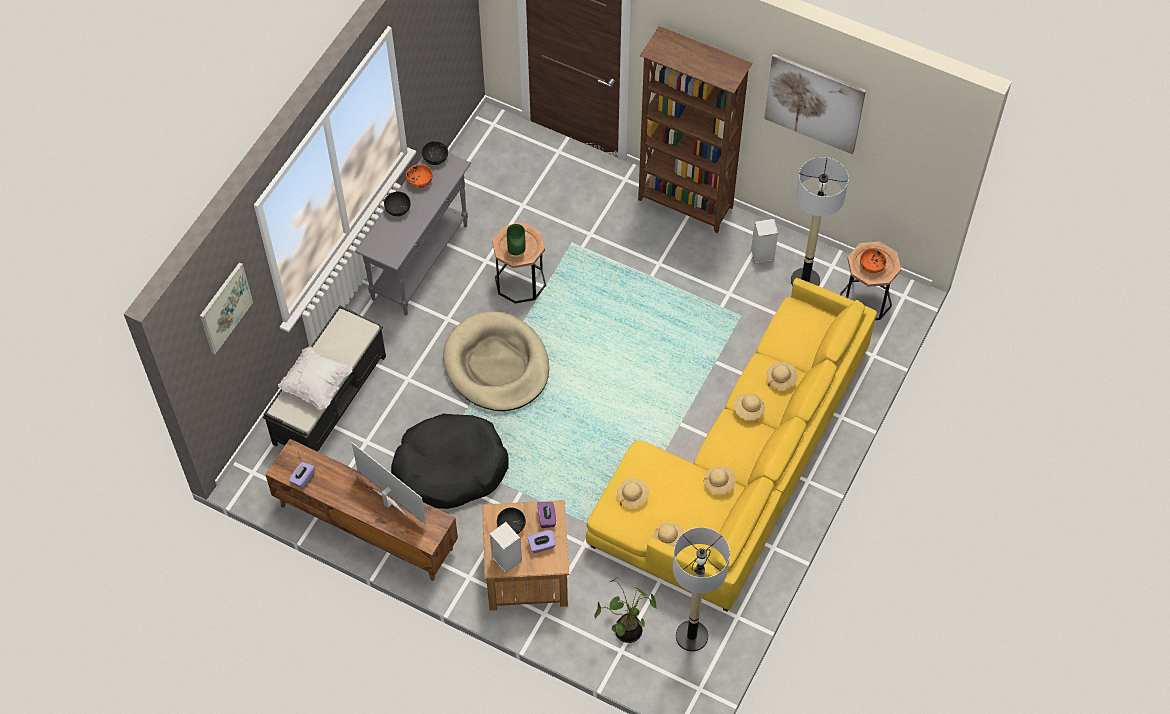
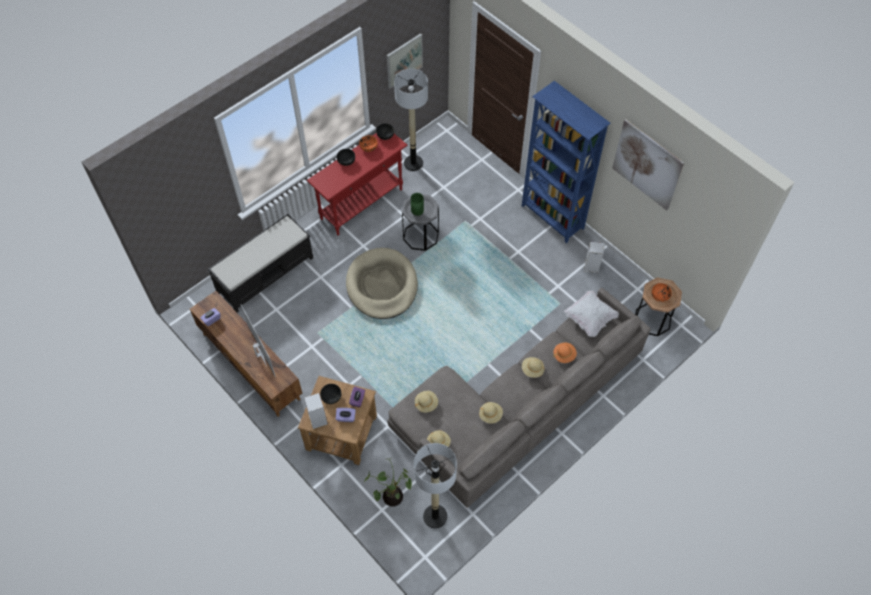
camera: 20 degrees right, 0 degrees up
picture [200,262,253,354] -> picture moved to [387,33,423,89]
white pillow [278,347,353,409] -> white pillow moved to [564,291,619,337]
grey console table [355,153,471,315] -> red console table [307,133,408,235]
black dog bed [391,414,509,509] -> none
brown side table [492,222,546,303] -> grey side table [402,194,439,251]
yellow sofa [586,278,877,612] -> grey sofa [388,288,651,508]
brown bookcase [638,26,753,233] -> blue bookcase [522,81,611,243]
beige hat [766,362,798,389] -> orange hat [553,343,577,363]
floor lamp [791,157,849,286] -> floor lamp moved to [394,69,428,171]

